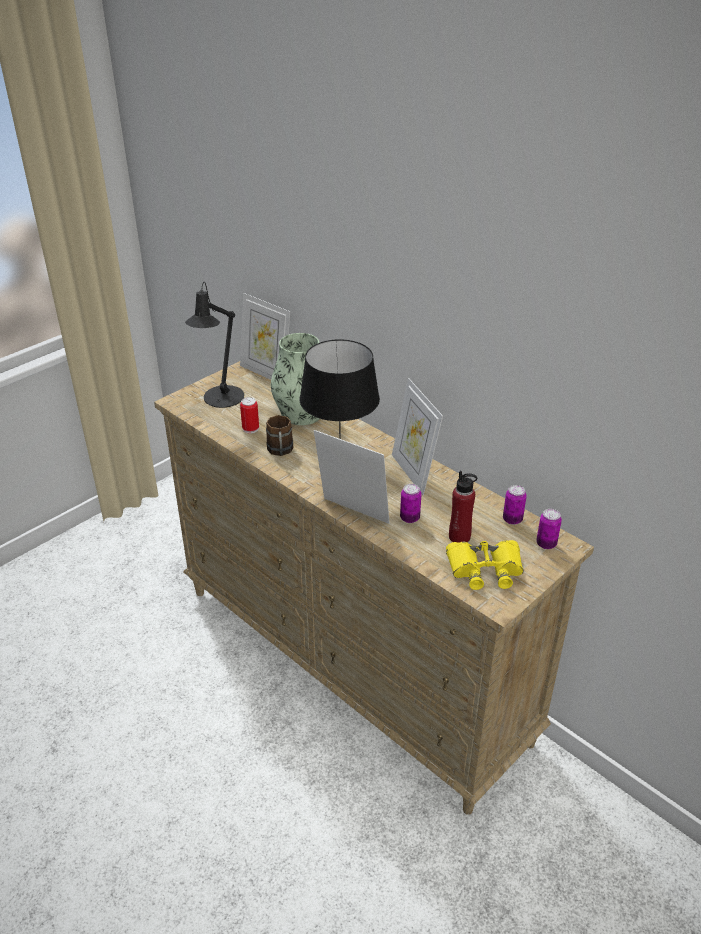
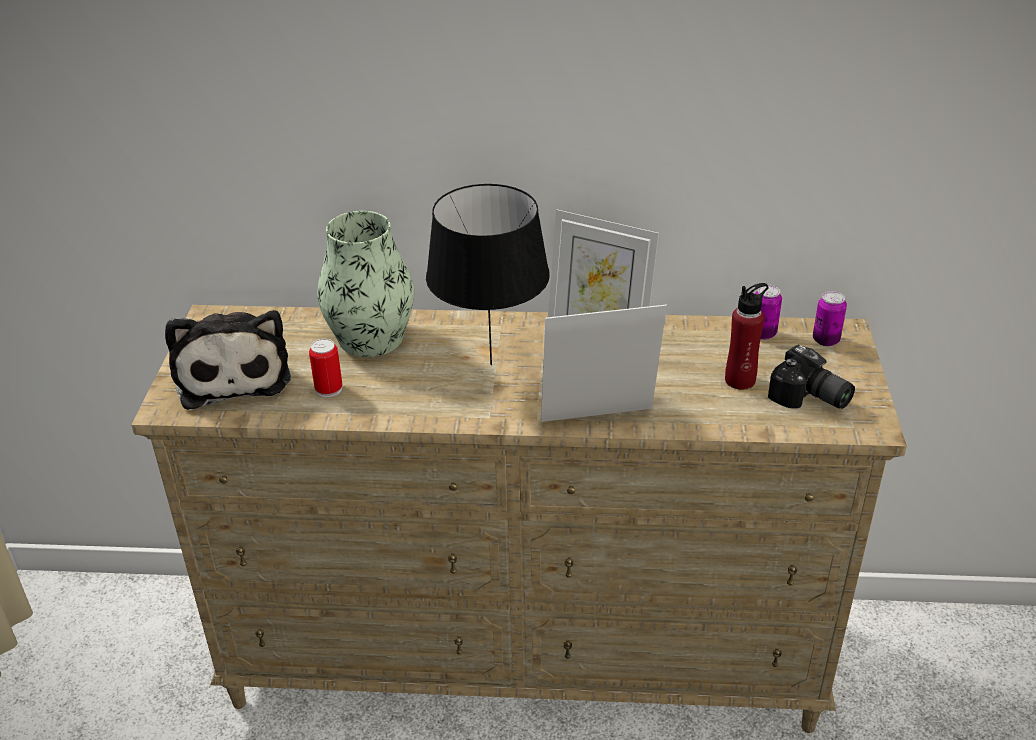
camera: 40 degrees left, 0 degrees up
black table lamp [185,282,244,408] -> plush toy [165,310,291,410]
picture frame [240,293,290,380] -> none
brown mug [266,415,293,456] -> none
can [400,484,422,523] -> none
yellow binoculars [446,540,523,590] -> camera [768,345,855,409]

